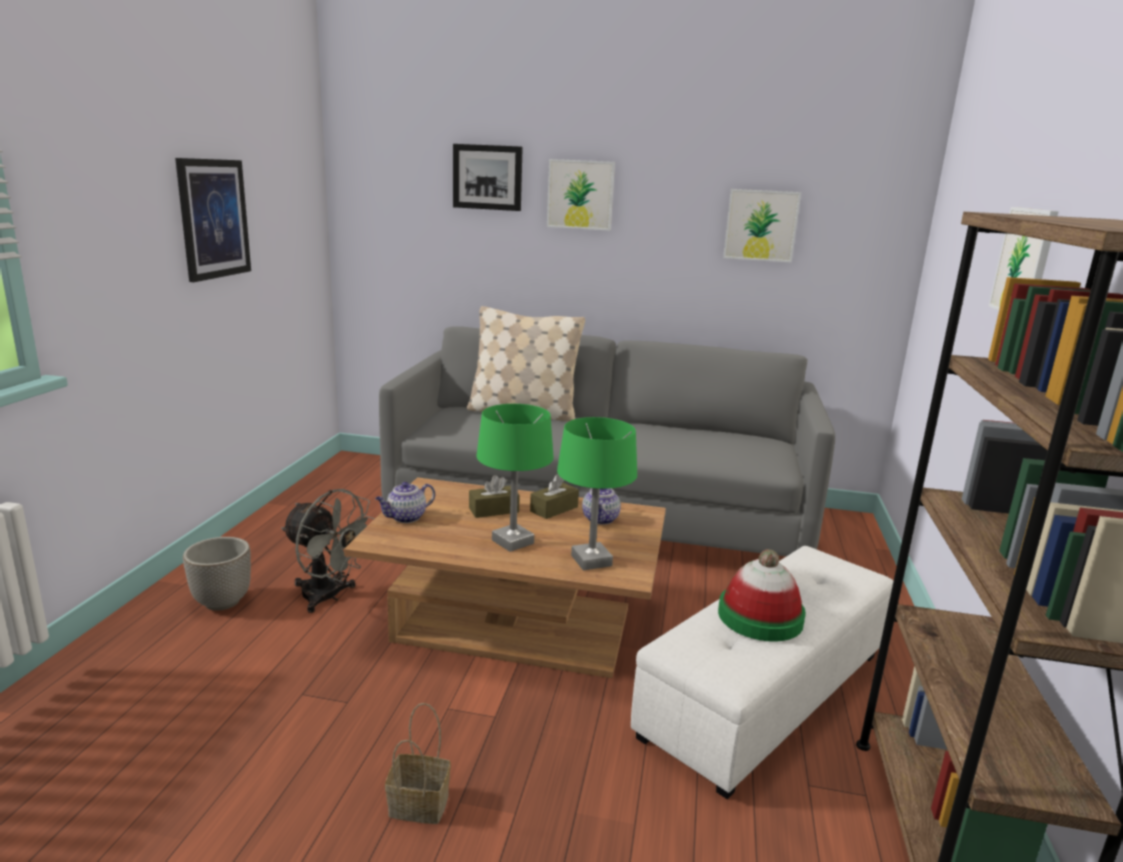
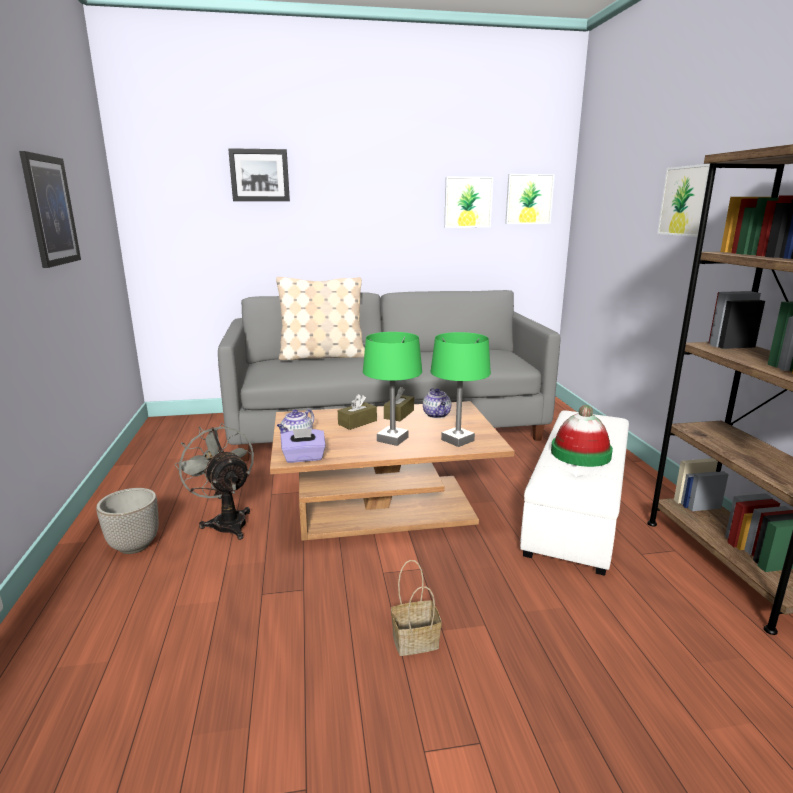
camera: 20 degrees left, 0 degrees up
grey fan [281,489,375,613] -> grey fan turned 135 degrees counterclockwise [175,423,254,540]
picture [547,159,615,231] -> picture moved to [505,174,555,224]
none -> purple tissue box [281,428,326,463]

